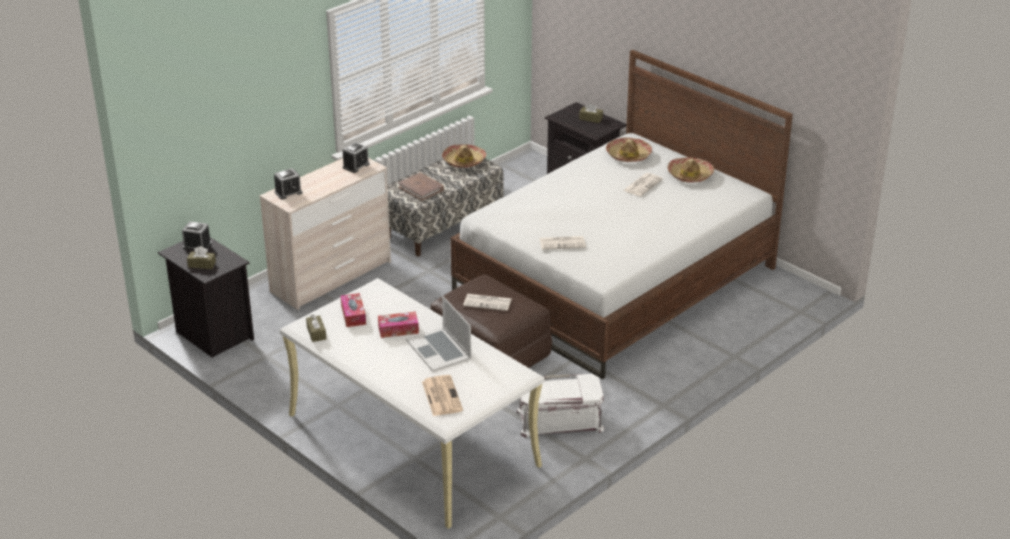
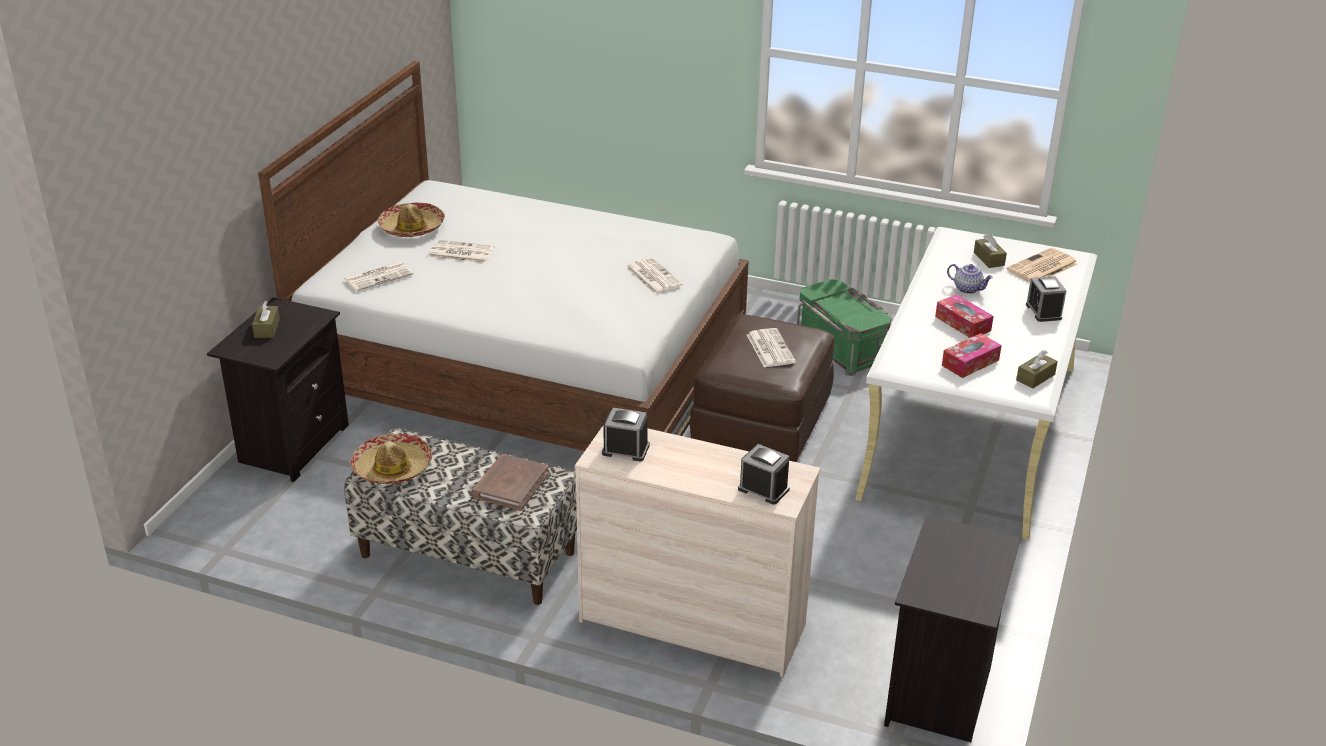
camera: 115 degrees left, 0 degrees up
alarm clock [182,221,212,249] -> alarm clock moved to [1026,276,1067,322]
brown tissue box [187,246,216,269] -> brown tissue box moved to [974,234,1007,268]
laptop [406,296,471,372] -> teapot [947,264,993,294]
white storage box [516,374,604,438] -> green storage box [797,279,892,376]
hat [606,137,652,162] -> newspaper [344,262,413,291]

